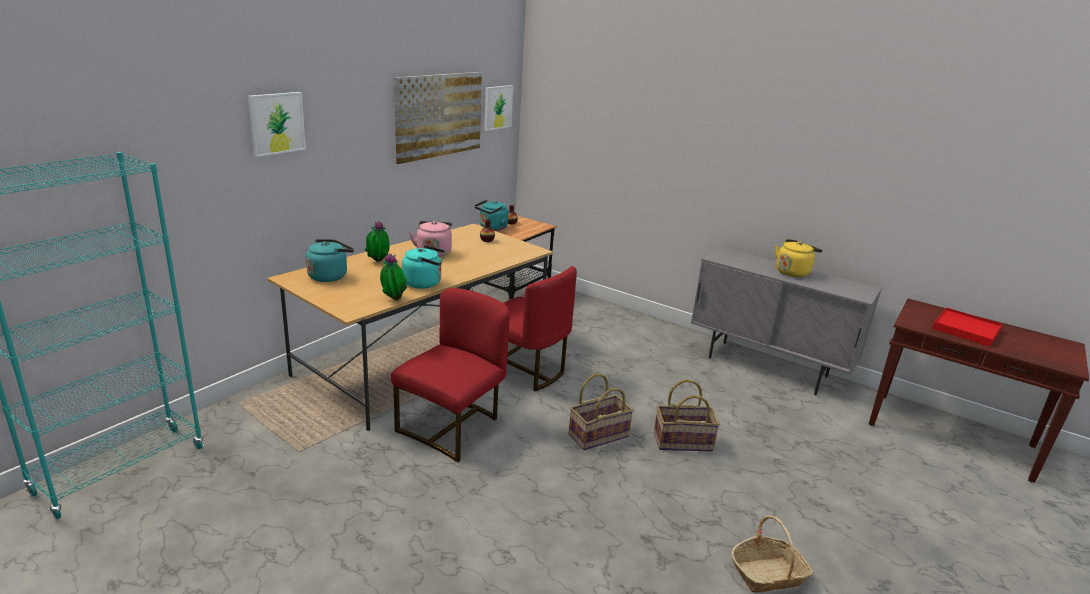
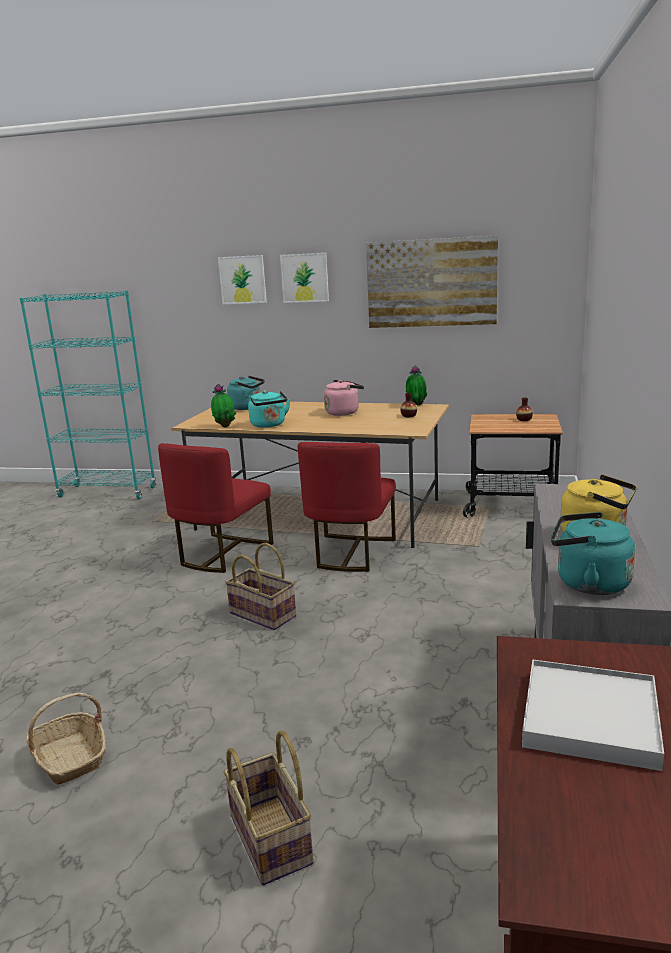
camera: 70 degrees right, 5 degrees down
potted plant [365,221,390,262] -> potted plant moved to [406,365,427,405]
red chair [391,288,509,462] -> red chair turned 105 degrees clockwise [158,443,274,573]
turquoise kettle [474,200,509,231] -> turquoise kettle moved to [551,512,635,595]
picture [484,85,513,131] -> picture moved to [280,253,329,303]
basket [654,379,720,452] -> basket moved to [224,730,313,885]
red tray [932,308,1002,347] -> white tray [522,660,664,771]

